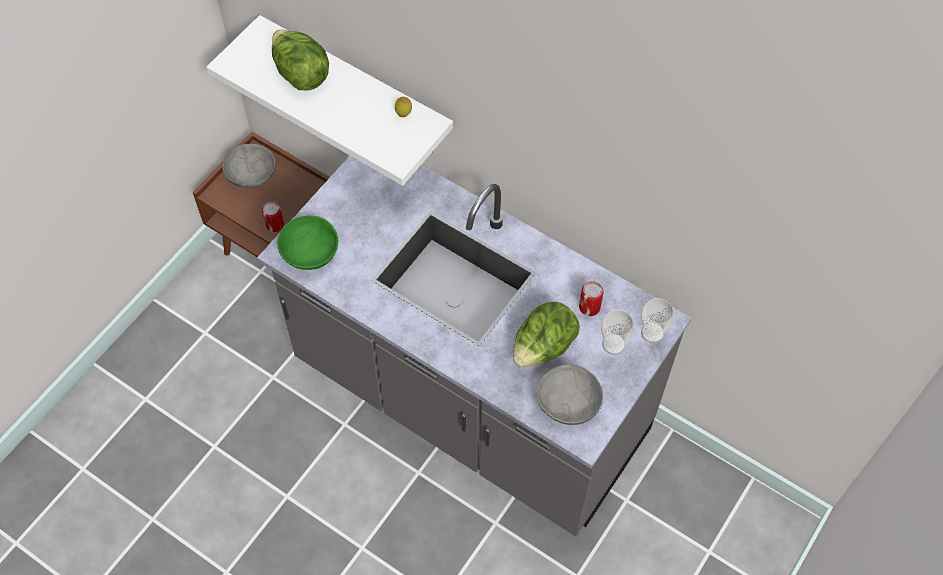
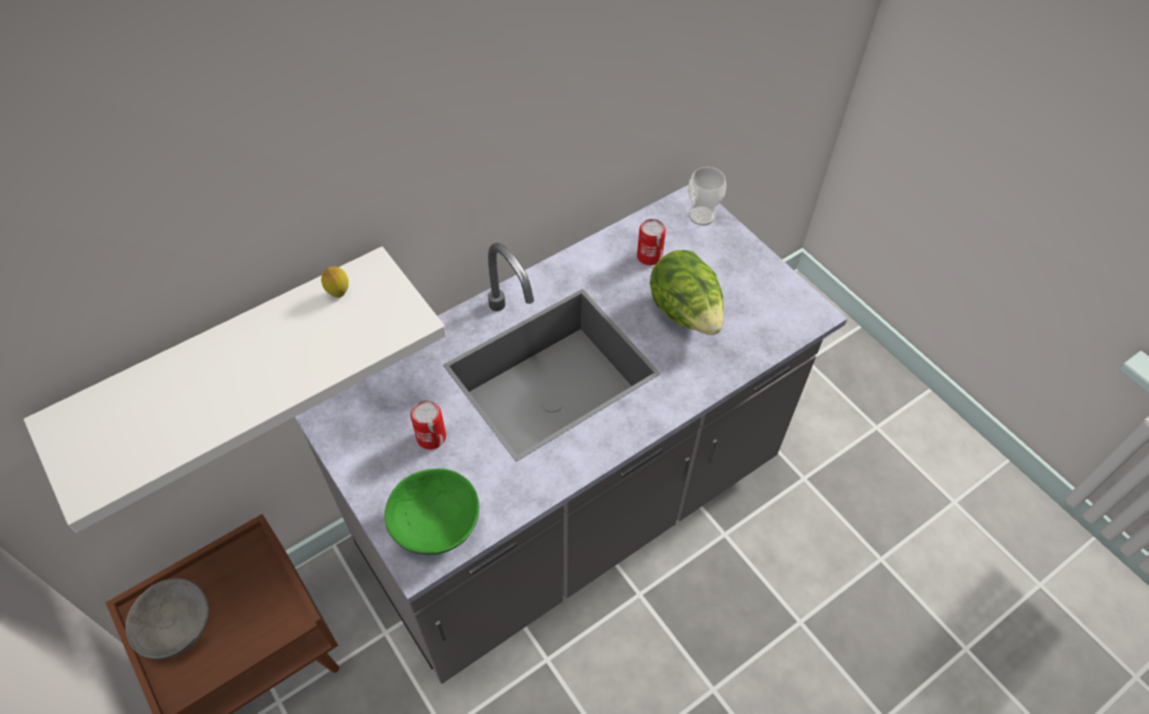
camera: 70 degrees left, 5 degrees down
can [262,201,284,232] -> can moved to [410,400,446,450]
lettuce [272,30,329,90] -> none
grey bowl [536,364,603,425] -> none
cup [601,310,634,355] -> none

